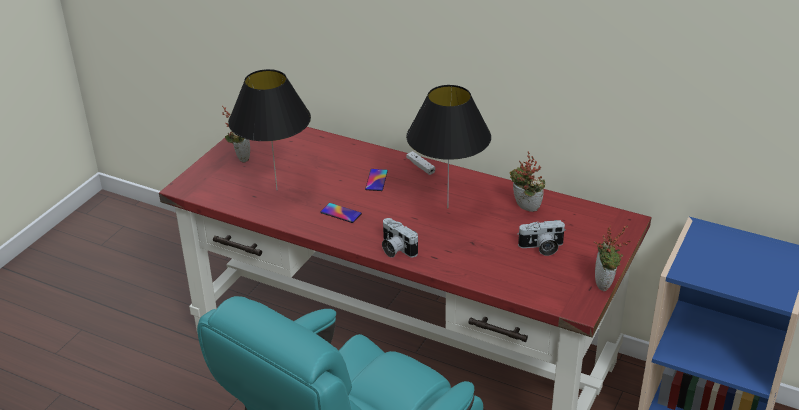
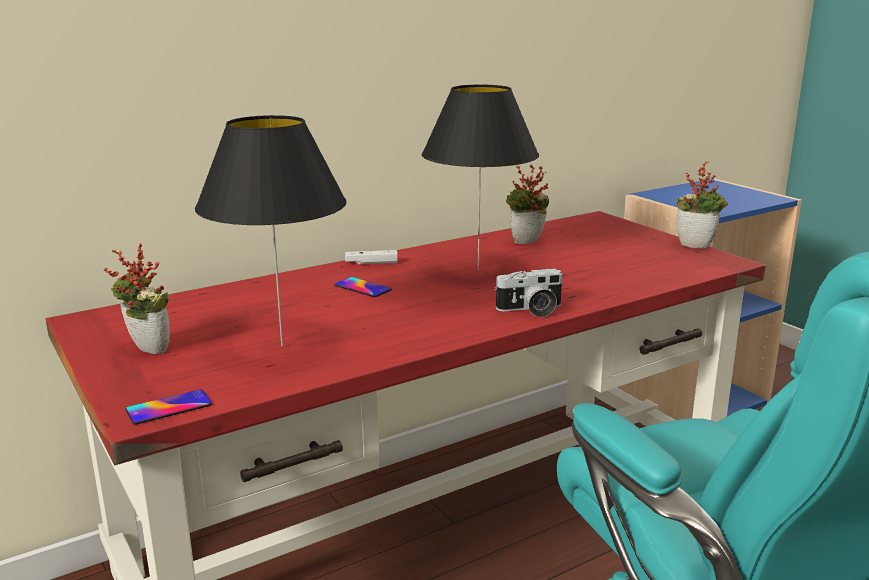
camera: 60 degrees left, 15 degrees down
phone [320,203,362,223] -> phone moved to [126,389,212,425]
camera [517,220,566,256] -> none

